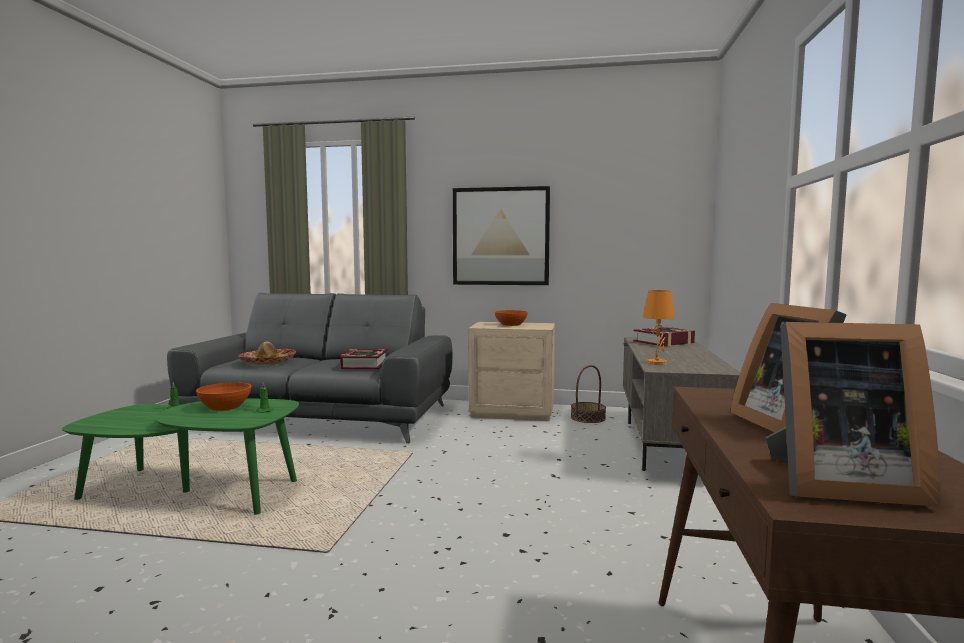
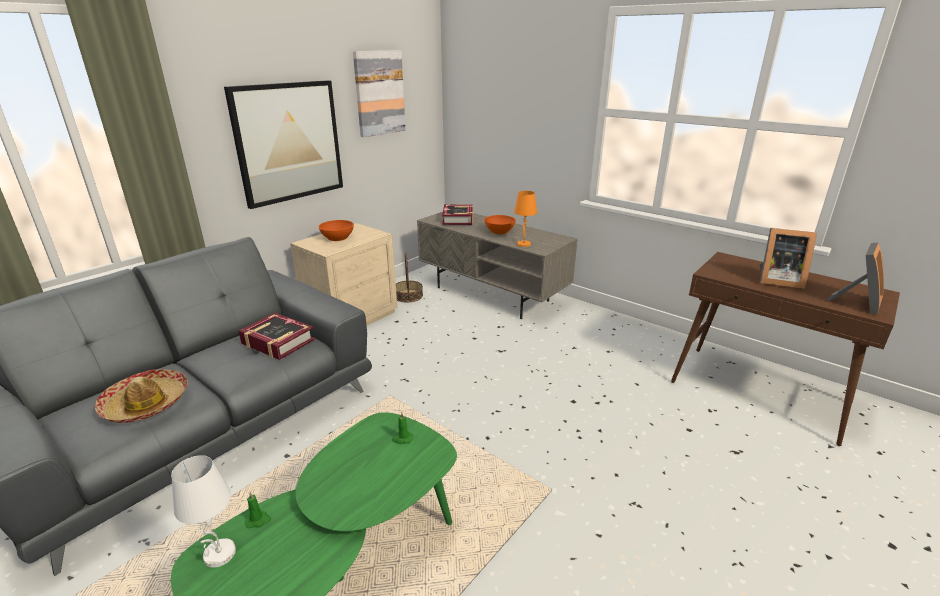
camera: 60 degrees left, 20 degrees up
orange bowl [196,382,251,411] -> orange bowl moved to [484,215,516,234]
none -> white table lamp [171,455,236,568]
none -> picture [353,50,406,137]

